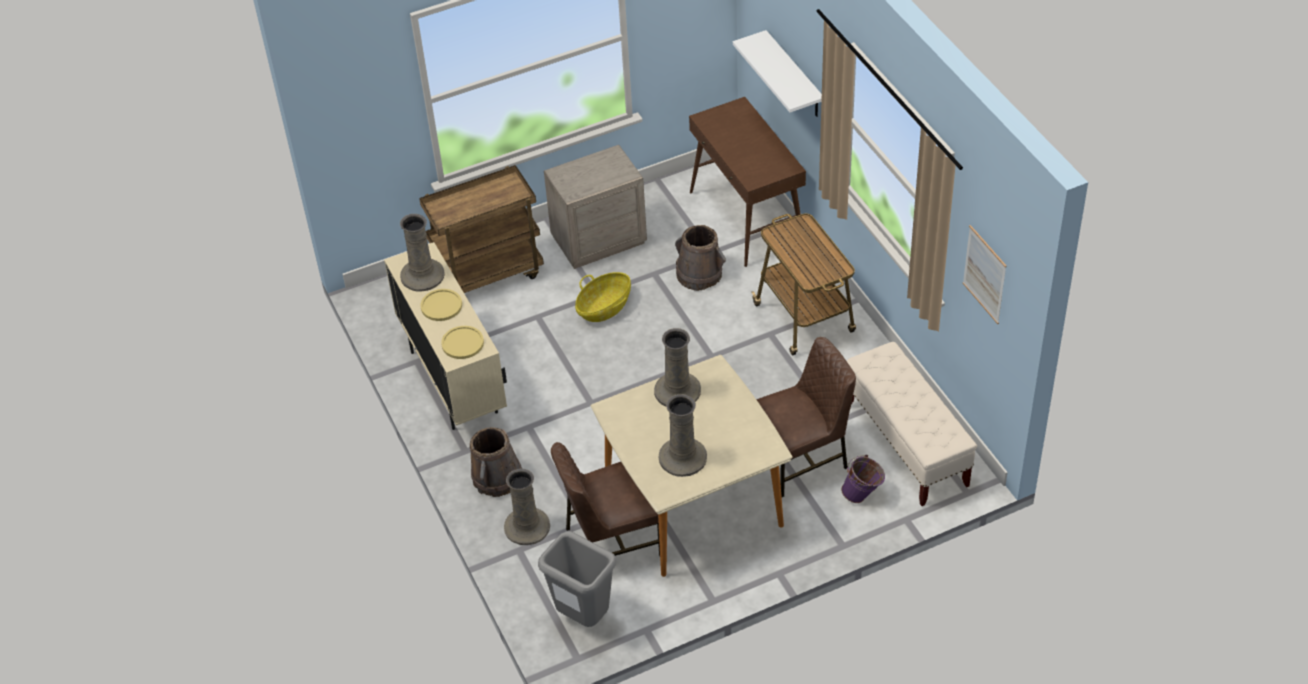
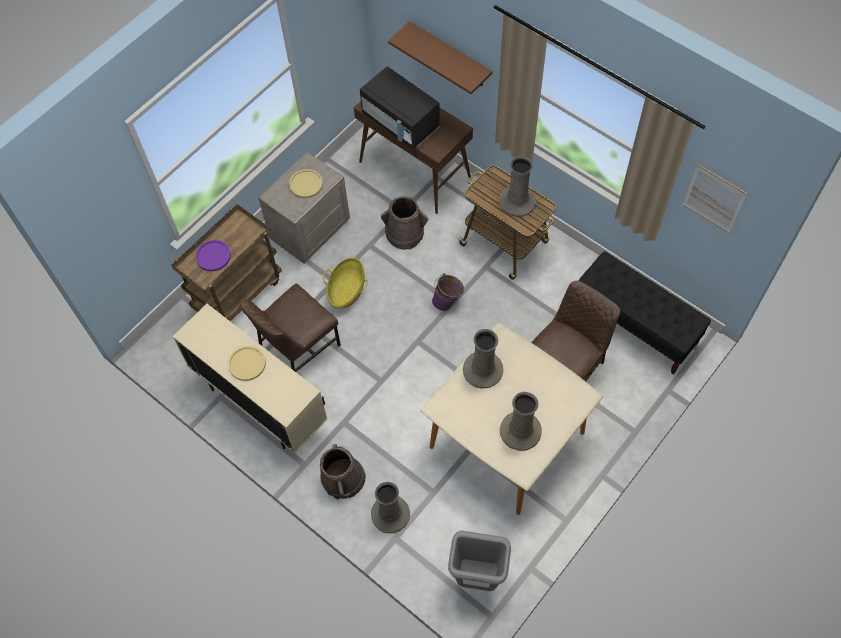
camera: 25 degrees left, 15 degrees up
beige vase [400,214,445,292] -> beige vase moved to [499,156,536,217]
yellow plate [441,326,484,359] -> yellow plate moved to [289,169,323,198]
brown chair [551,442,660,556] -> brown chair moved to [240,284,341,372]
white shelf [733,30,822,117] -> brown shelf [388,21,492,94]
purple bucket [841,455,885,503] -> purple bucket moved to [432,273,464,311]
beige bench [847,342,977,506] -> black bench [579,252,711,375]
none -> purple plate [196,240,231,271]
none -> black microwave [360,66,440,149]

